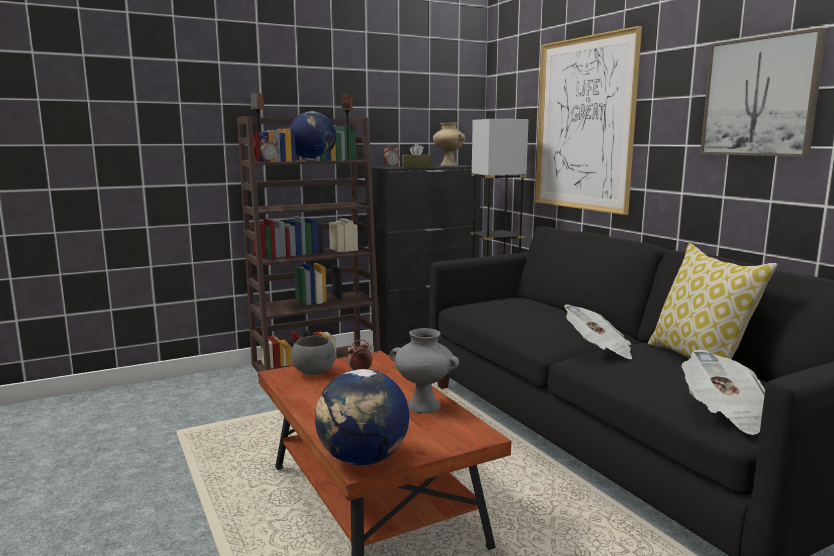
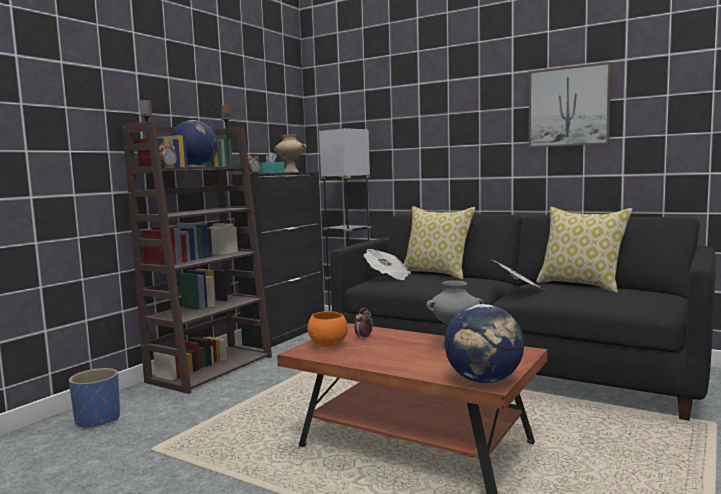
camera: 30 degrees left, 5 degrees down
grey bowl [291,336,336,375] -> orange bowl [307,311,348,347]
brown tissue box [402,143,431,167] -> turquoise tissue box [257,152,285,174]
picture [535,26,642,215] -> none
newspaper [681,350,765,435] -> newspaper moved to [364,249,411,280]
none -> blue planter [69,368,120,429]
none -> pillow [403,206,475,279]

